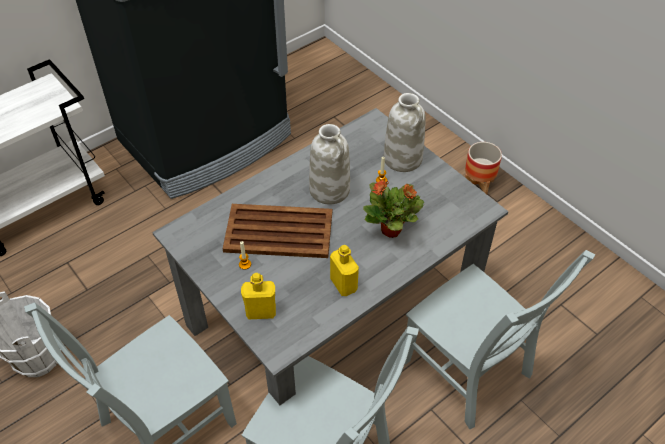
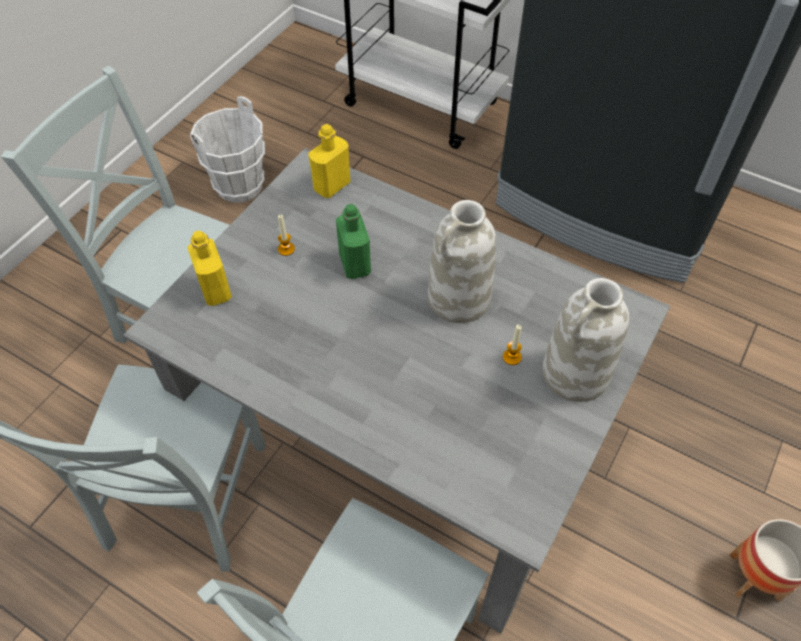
camera: 70 degrees right, 5 degrees up
brown tray [223,204,332,258] -> green bottle [336,204,371,279]
yellow bottle [330,245,359,296] -> yellow bottle moved to [309,124,351,198]
potted plant [363,179,424,238] -> none

